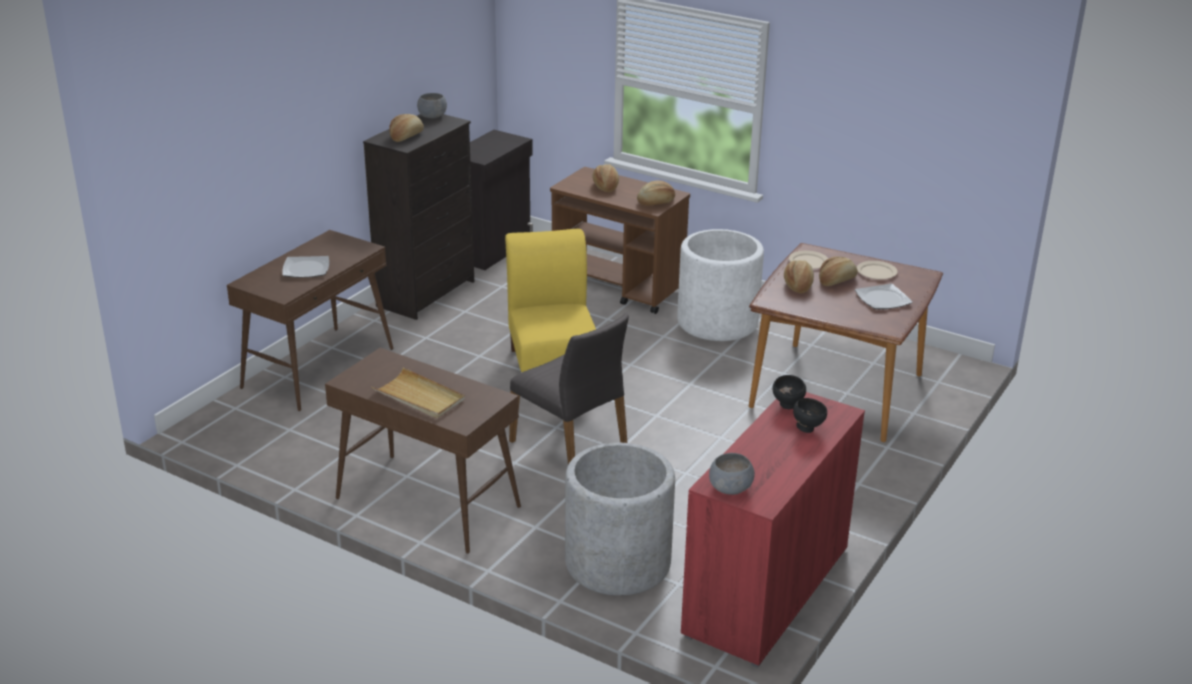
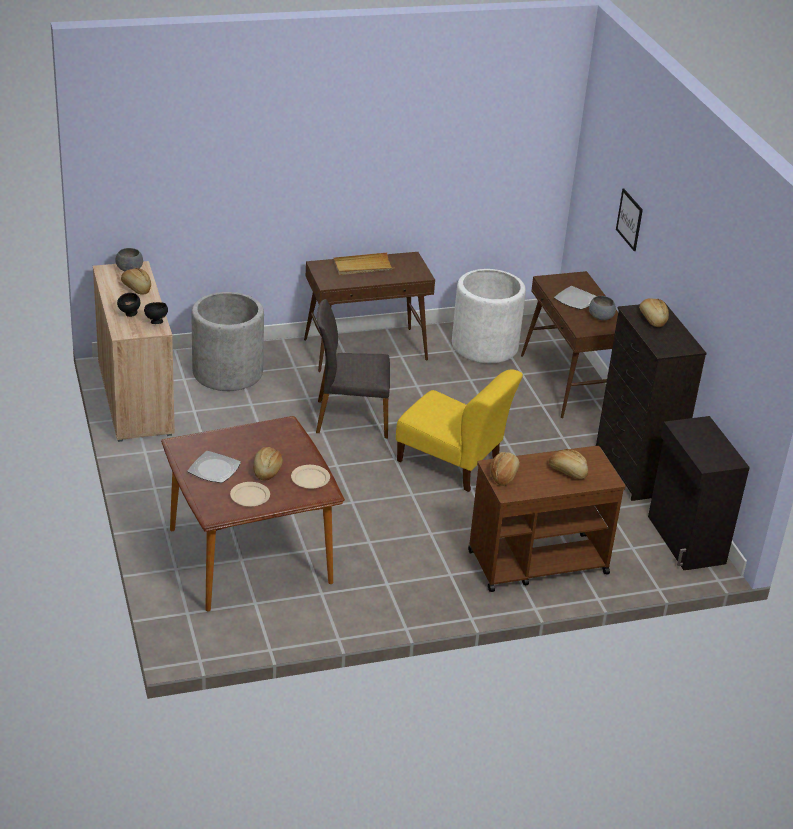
camera: 130 degrees right, 5 degrees up
grey bowl [417,93,447,118] -> grey bowl moved to [589,296,616,320]
white planter [677,229,764,341] -> white planter moved to [452,269,526,363]
red cabinet [681,392,865,668] -> beige cabinet [93,261,175,442]
bread [784,260,814,293] -> bread moved to [121,268,151,295]
none -> picture [616,188,643,251]

